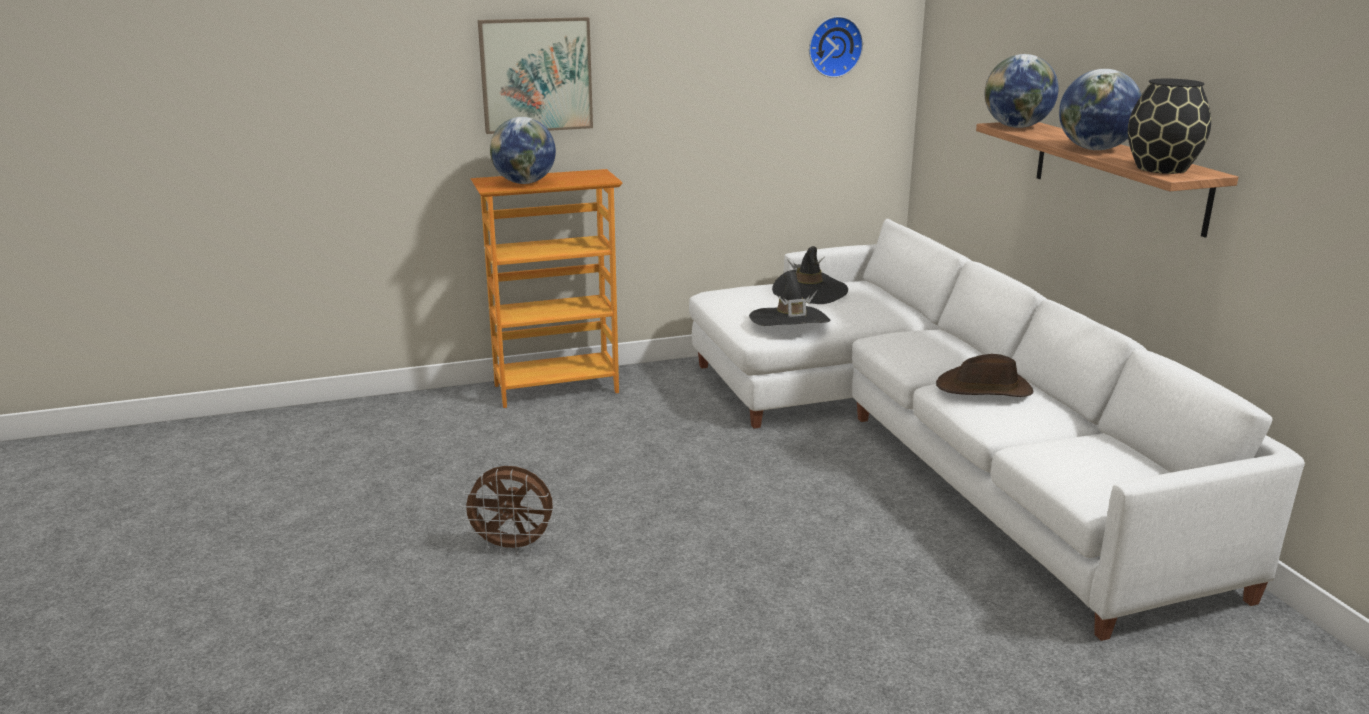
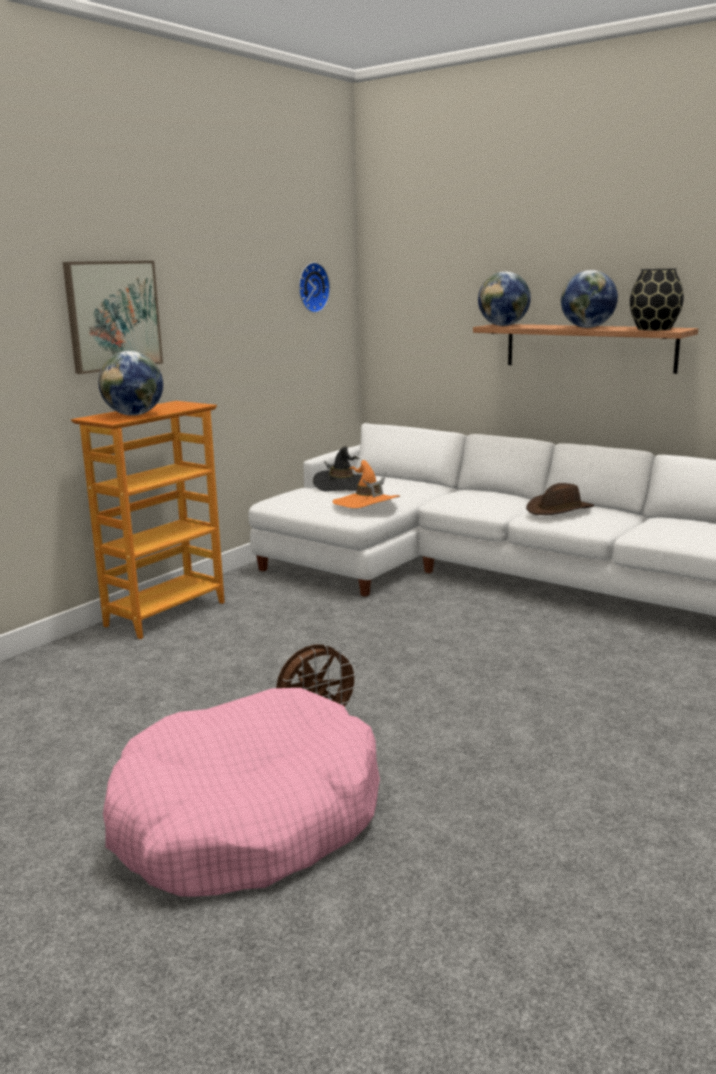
camera: 35 degrees left, 5 degrees down
black hat [749,270,831,326] -> orange hat [332,460,400,508]
none -> pink dog bed [103,688,380,897]

